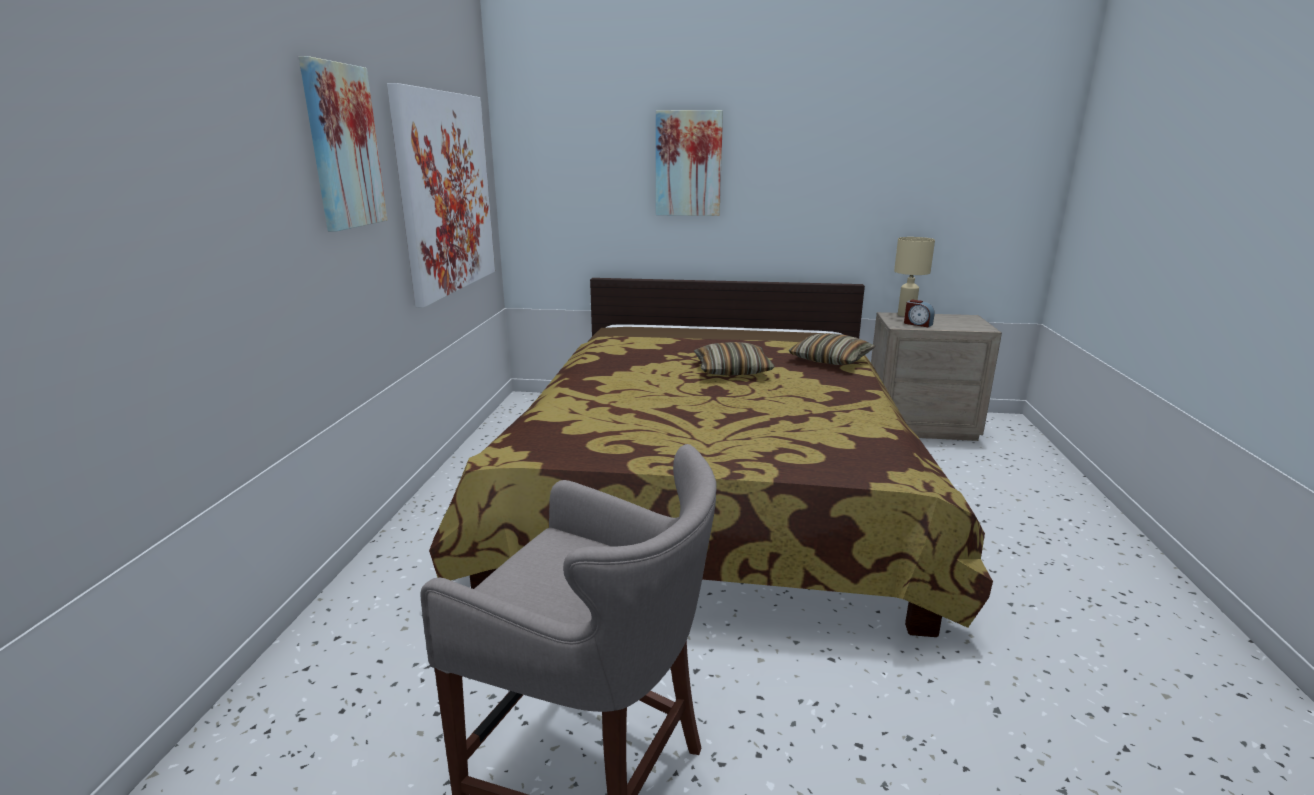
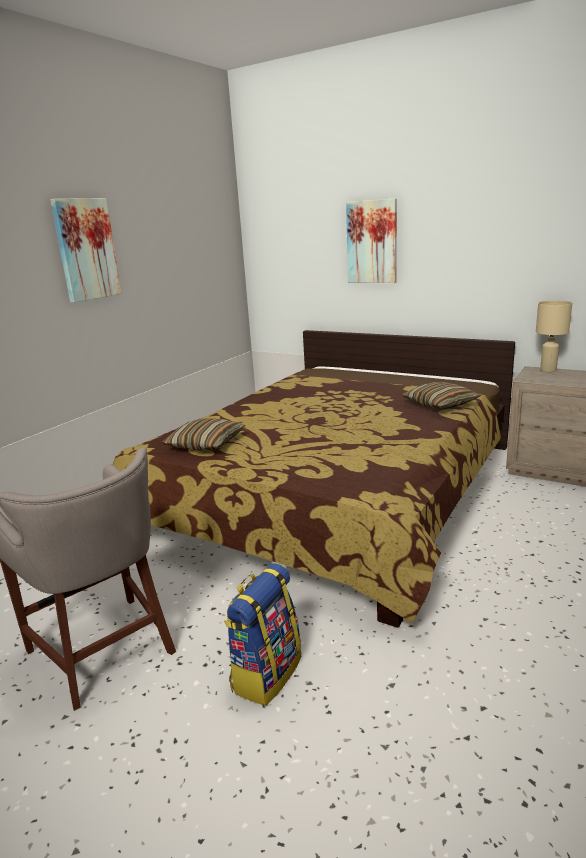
camera: 25 degrees right, 0 degrees up
picture [387,83,495,308] -> none
pillow [694,342,774,375] -> pillow moved to [162,418,245,450]
alarm clock [904,300,935,328] -> none
none -> backpack [224,564,301,706]

